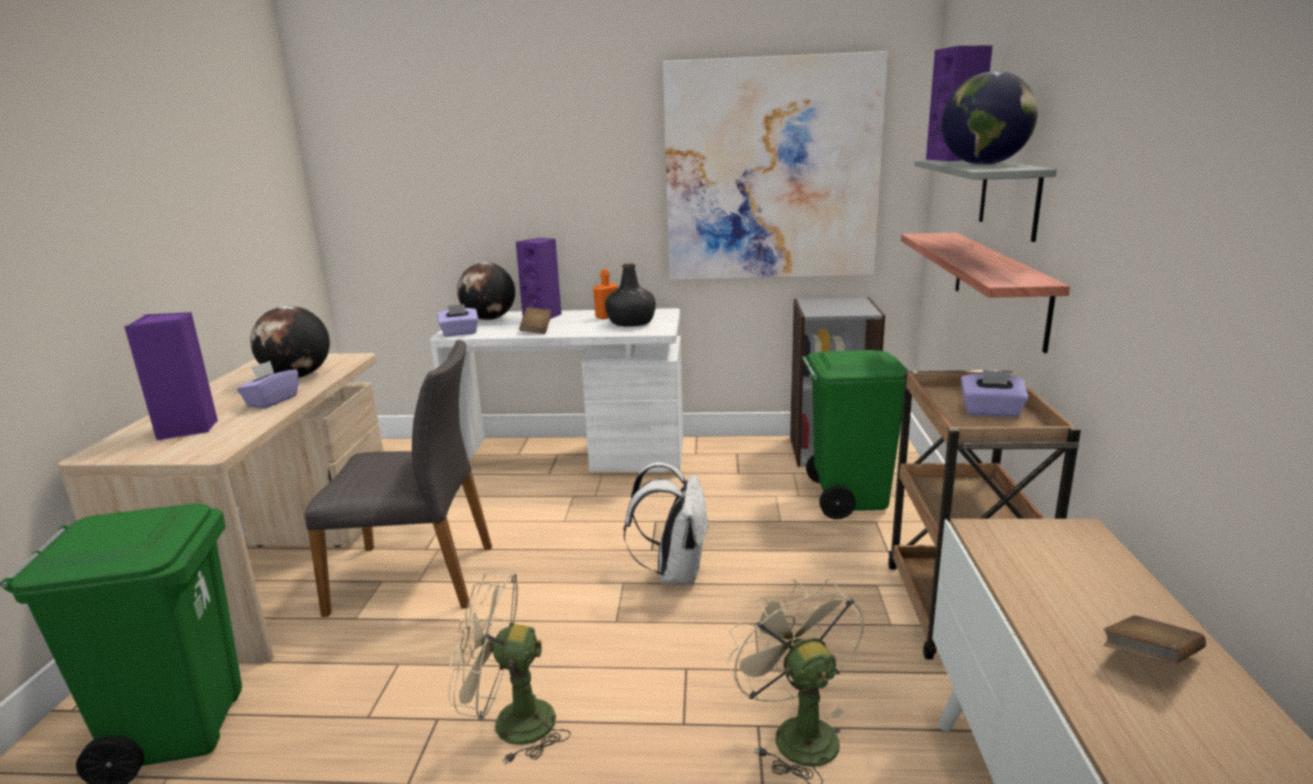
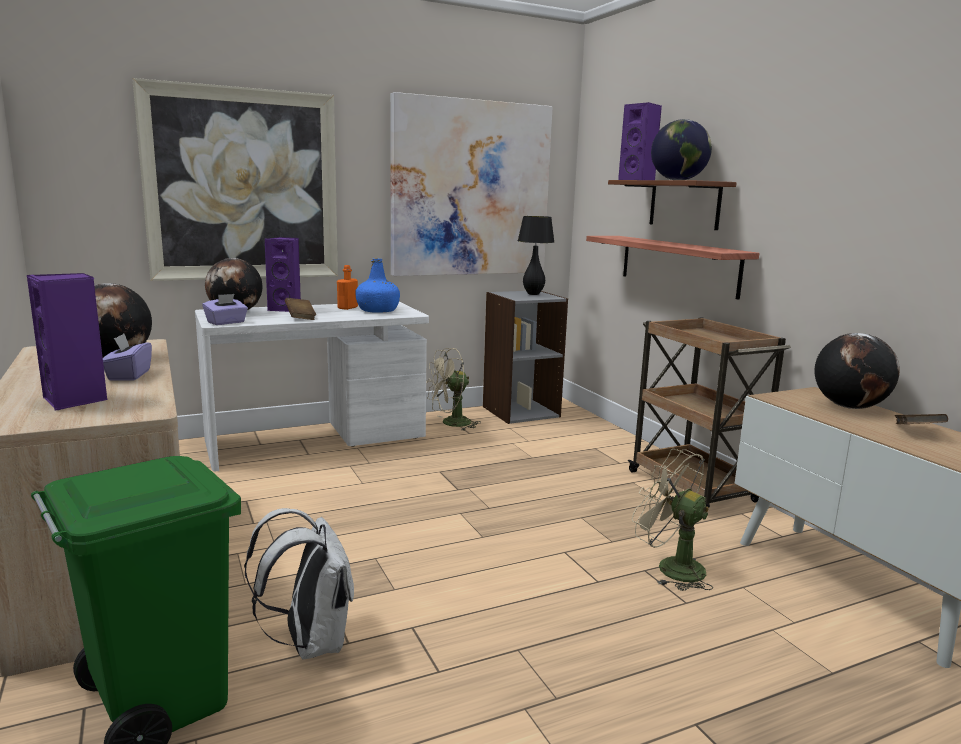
camera: 30 degrees left, 5 degrees down
grey chair [305,340,492,617] -> none
beige fan [448,571,571,764] -> beige fan moved to [426,348,480,430]
black bottle [605,263,656,327] -> blue bottle [355,258,400,313]
white backpack [623,462,710,586] -> white backpack moved to [244,508,354,659]
green trash can [801,350,908,519] -> none
grey shelf [914,160,1057,242] -> brown shelf [608,180,737,230]
purple tissue box [961,370,1029,418] -> none
none -> picture [132,78,338,281]
none -> black table lamp [518,216,554,295]
none -> globe [815,333,900,409]

